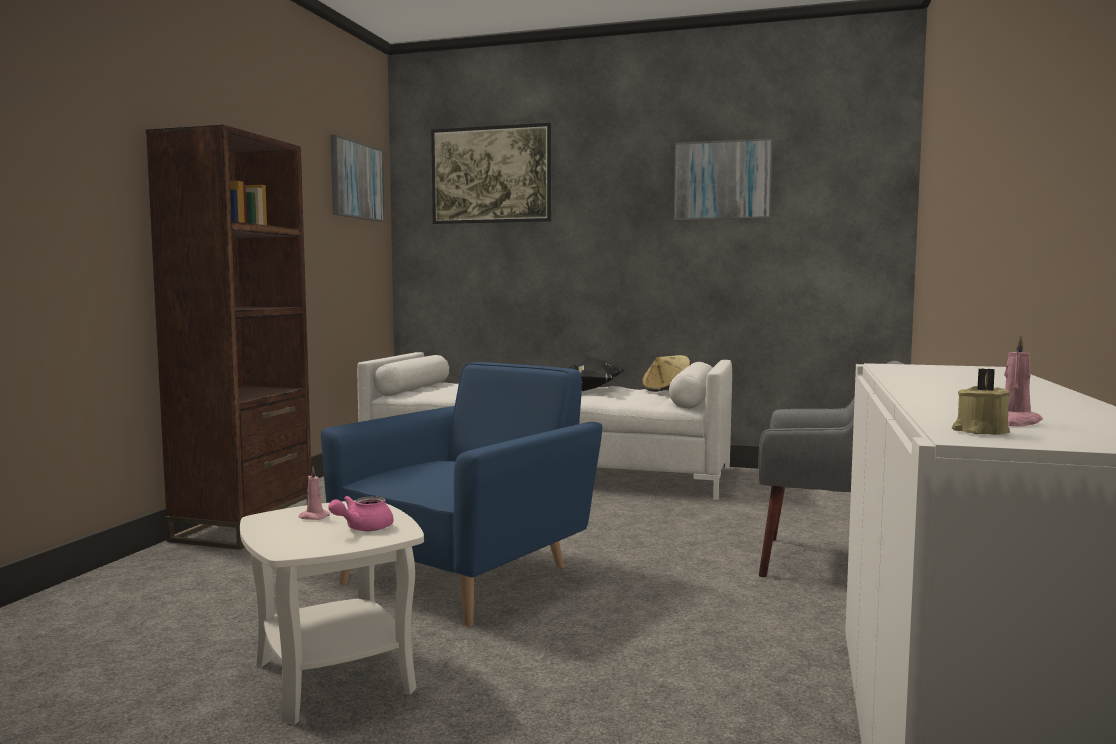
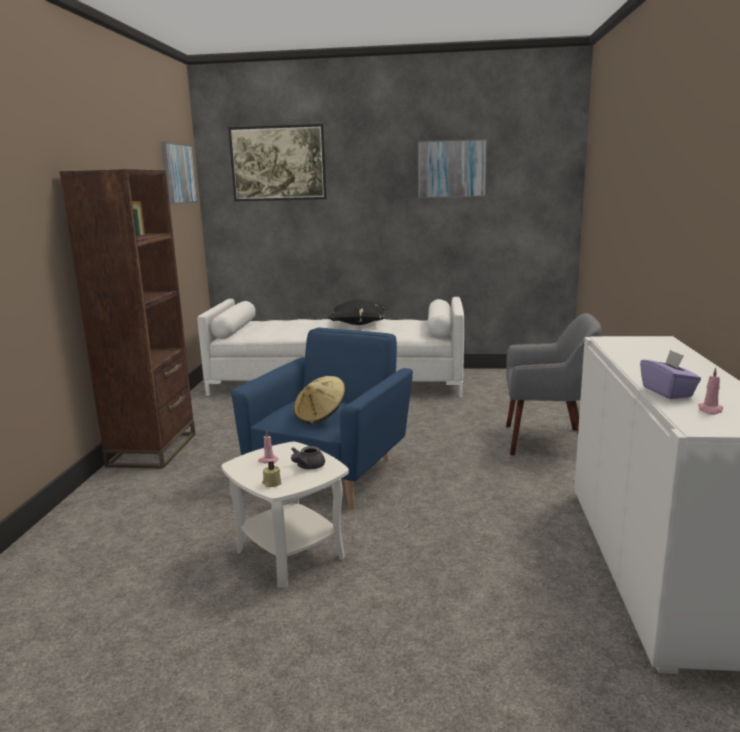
camera: 10 degrees left, 10 degrees up
pink teapot [328,496,394,531] -> grey teapot [291,446,325,469]
beige hat [642,355,691,392] -> beige hat moved to [294,376,345,424]
beige candle [952,369,1010,435] -> beige candle moved to [262,461,282,487]
none -> purple tissue box [640,350,701,399]

